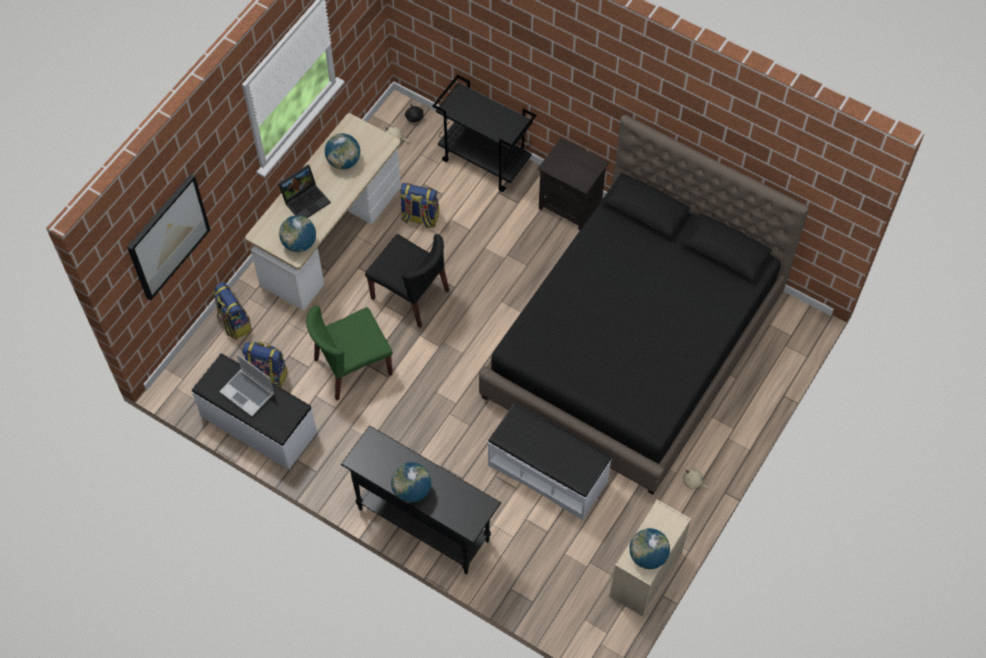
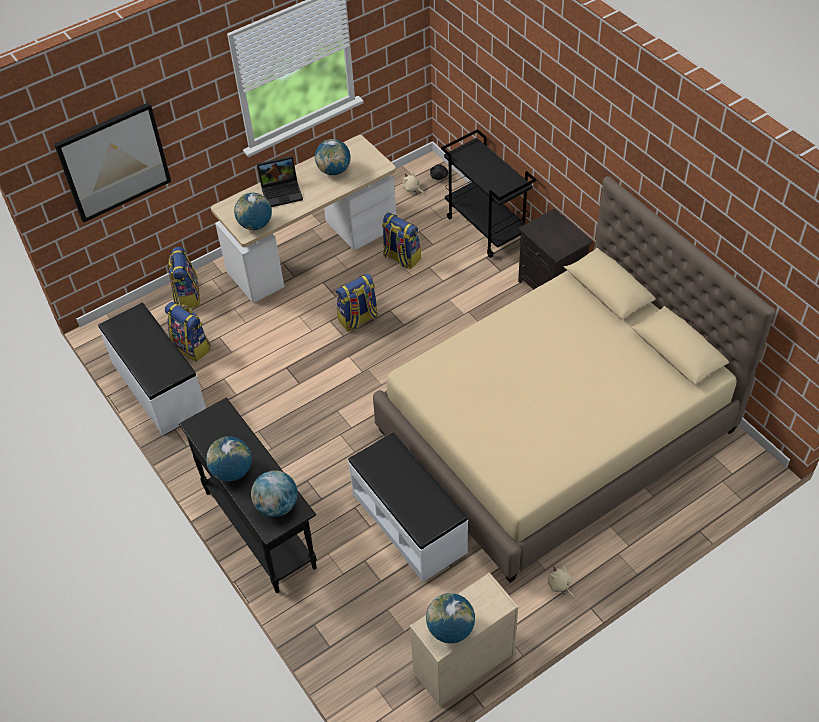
camera: 25 degrees right, 10 degrees down
laptop [219,354,274,416] -> none
green chair [306,306,393,401] -> none
black chair [365,234,450,328] -> backpack [336,273,378,332]
black bed [479,115,809,495] -> beige bed [373,176,775,583]
none -> globe [251,470,298,517]

